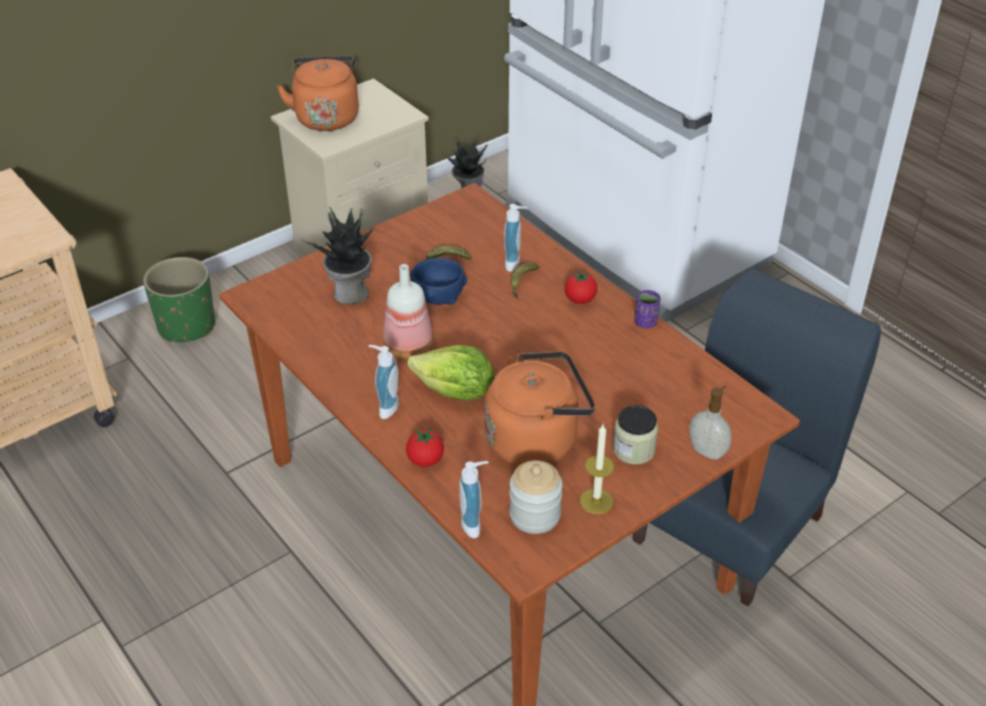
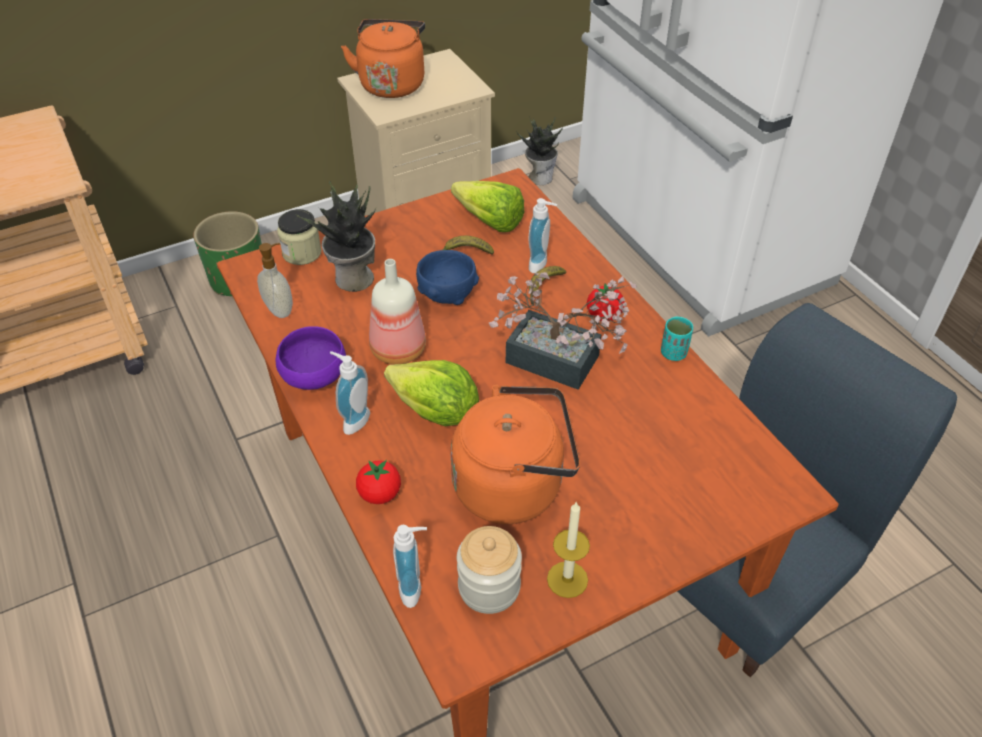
camera: 10 degrees right, 5 degrees up
jar [613,405,658,465] -> jar moved to [277,209,322,265]
purple cup [634,290,661,328] -> turquoise cup [661,316,693,361]
soap dispenser [689,386,731,460] -> soap dispenser moved to [257,243,293,318]
none -> purple bowl [275,326,346,390]
none -> lettuce [451,181,525,232]
none -> potted plant [489,272,636,390]

